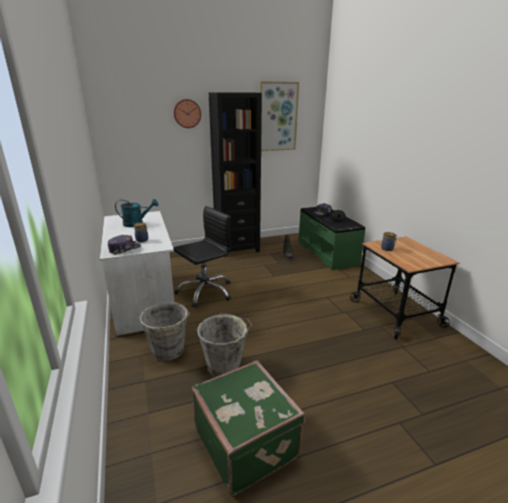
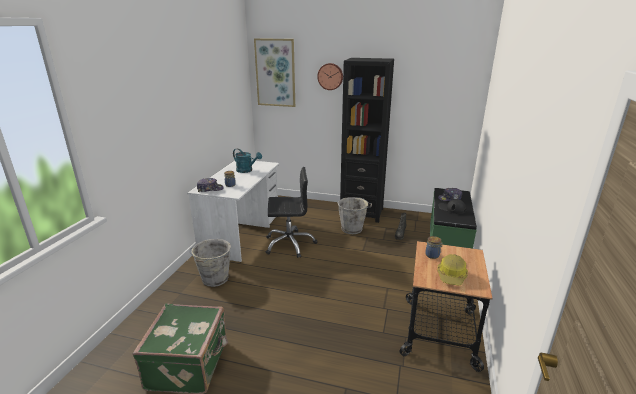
camera: 35 degrees right, 0 degrees up
grey bucket [197,313,252,377] -> grey bucket moved to [338,197,372,234]
picture [260,81,299,151] -> picture moved to [254,38,295,107]
none -> hard hat [437,254,468,286]

